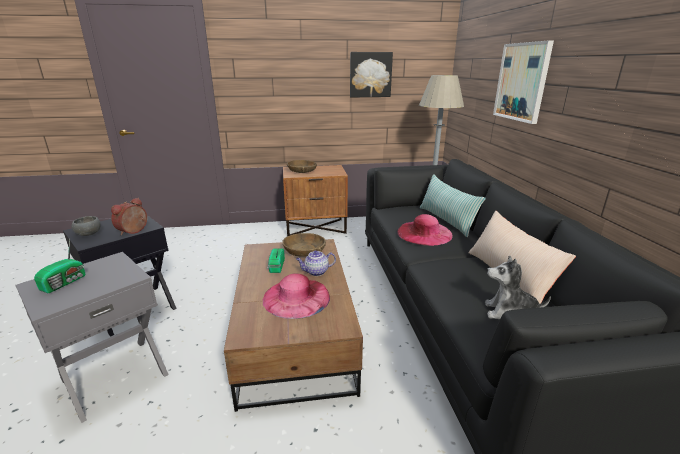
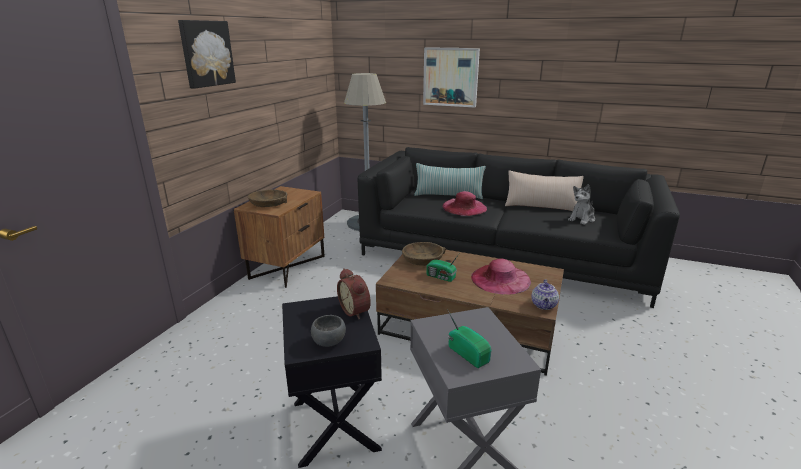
camera: 60 degrees left, 0 degrees up
teapot [296,250,336,276] -> teapot moved to [531,279,559,310]
picture [350,52,393,97] -> picture moved to [178,20,236,89]

